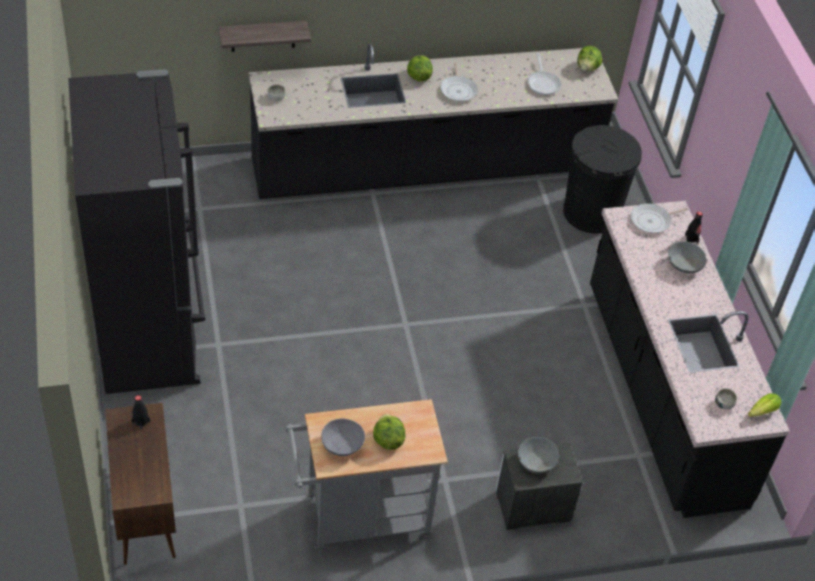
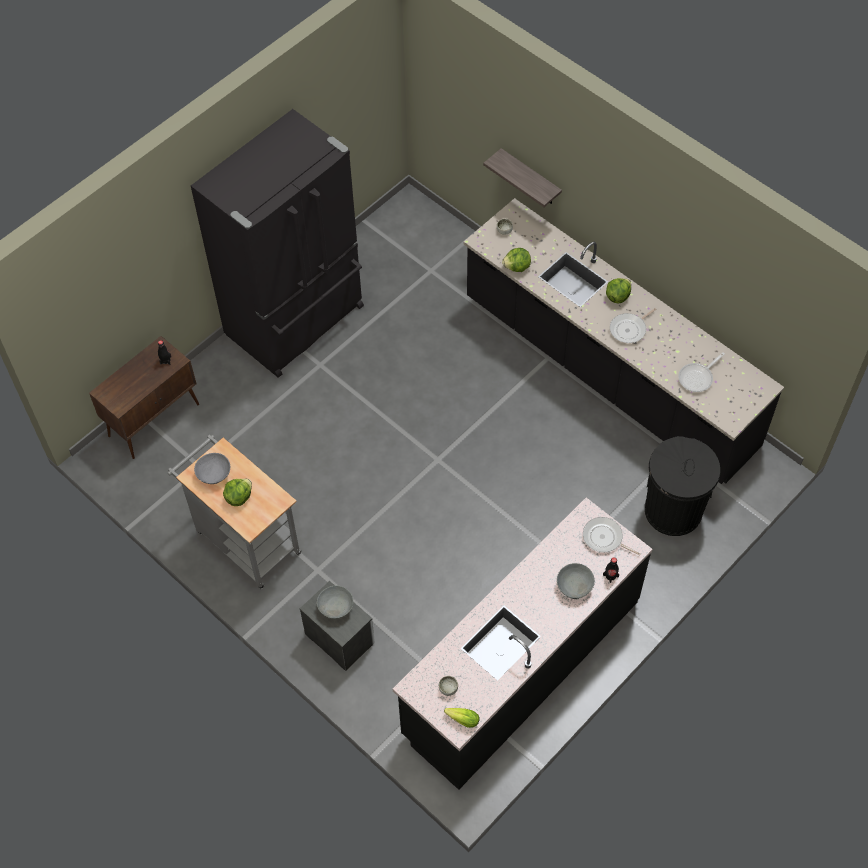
camera: 60 degrees right, 10 degrees up
lettuce [577,46,602,71] -> lettuce moved to [502,248,531,272]

